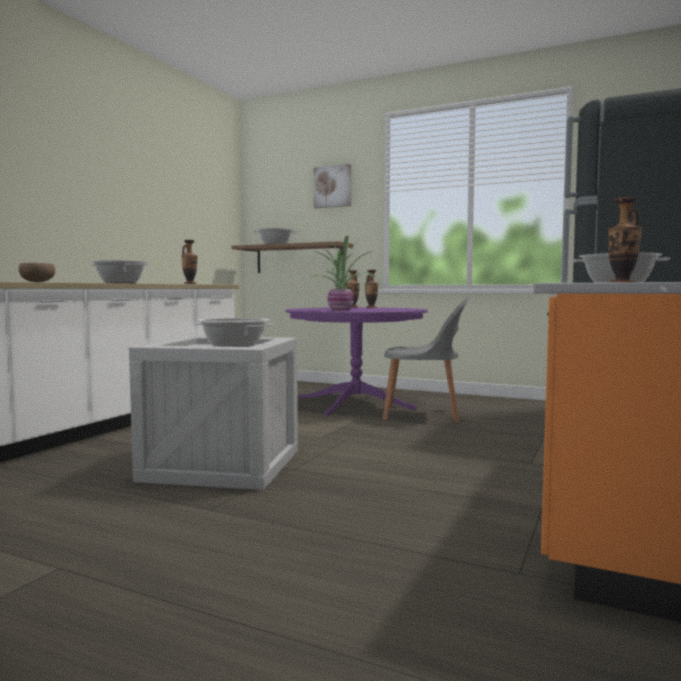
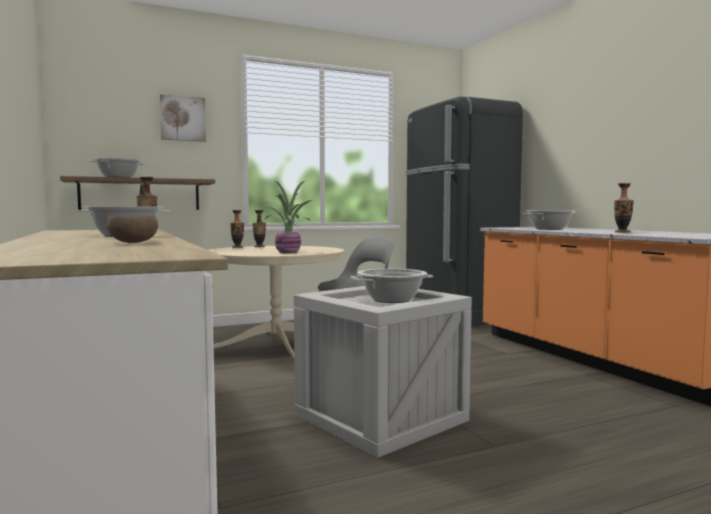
camera: 50 degrees left, 0 degrees up
purple dining table [286,307,428,416] -> beige dining table [209,246,344,358]

